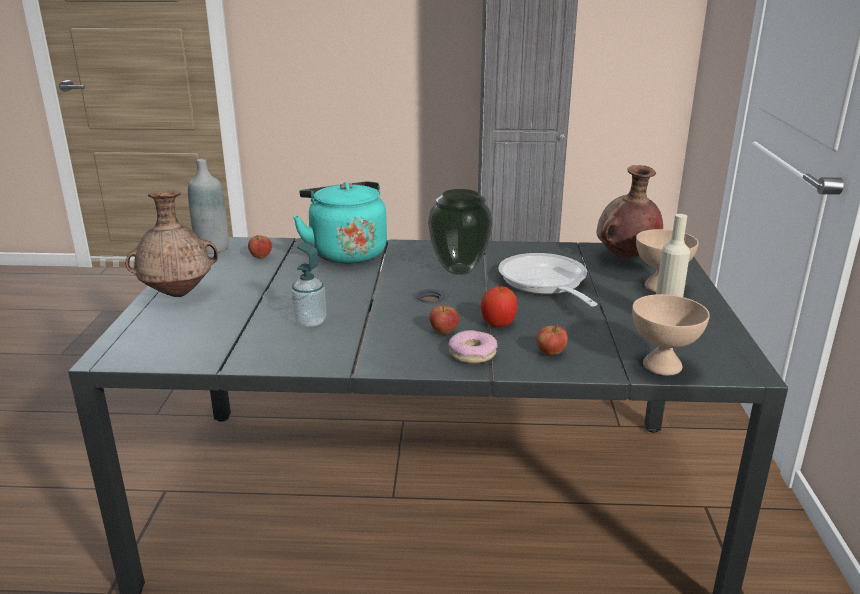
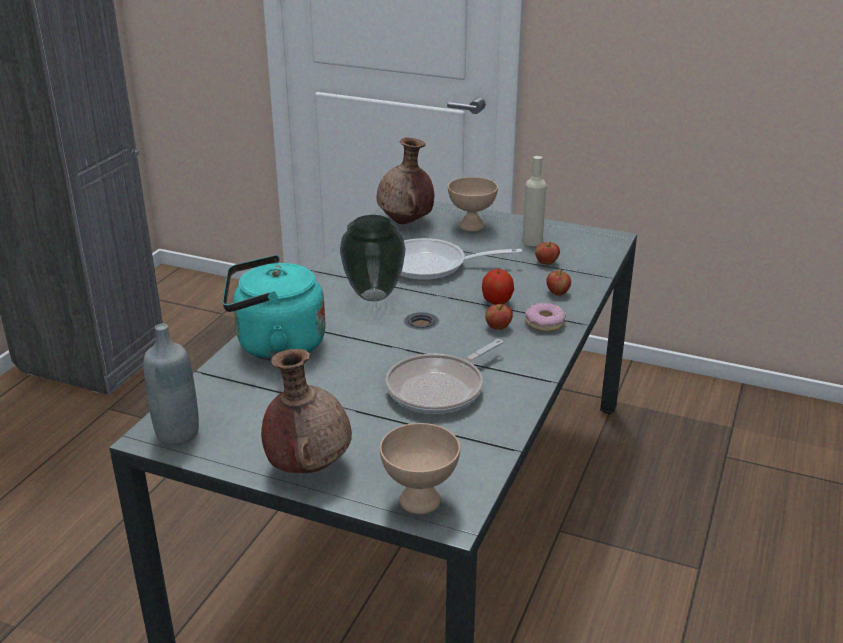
camera: 70 degrees left, 5 degrees up
apple [248,235,272,259] -> apple moved to [535,241,560,264]
soap dispenser [292,242,326,327] -> frying pan [385,339,503,414]
beige bowl [632,294,710,376] -> beige bowl moved to [380,423,460,514]

